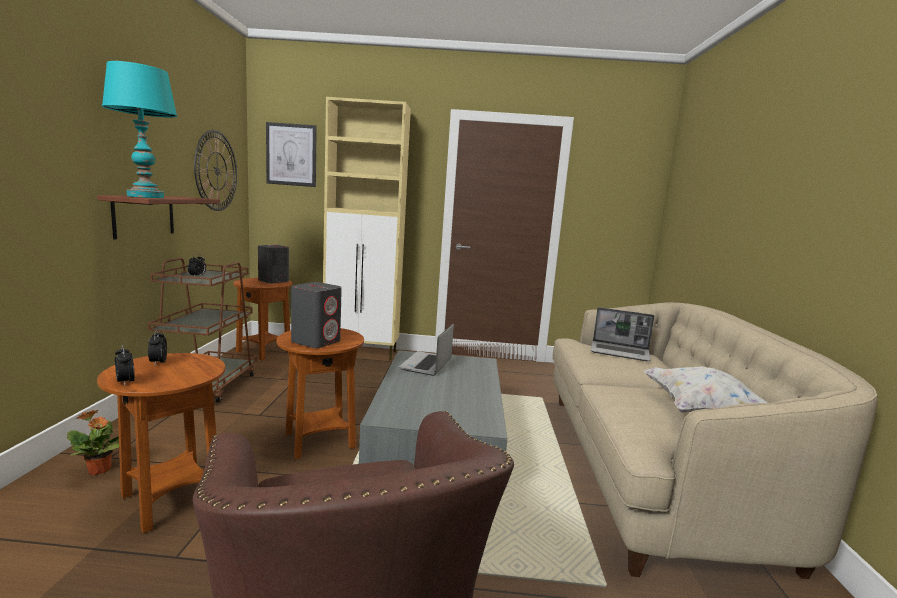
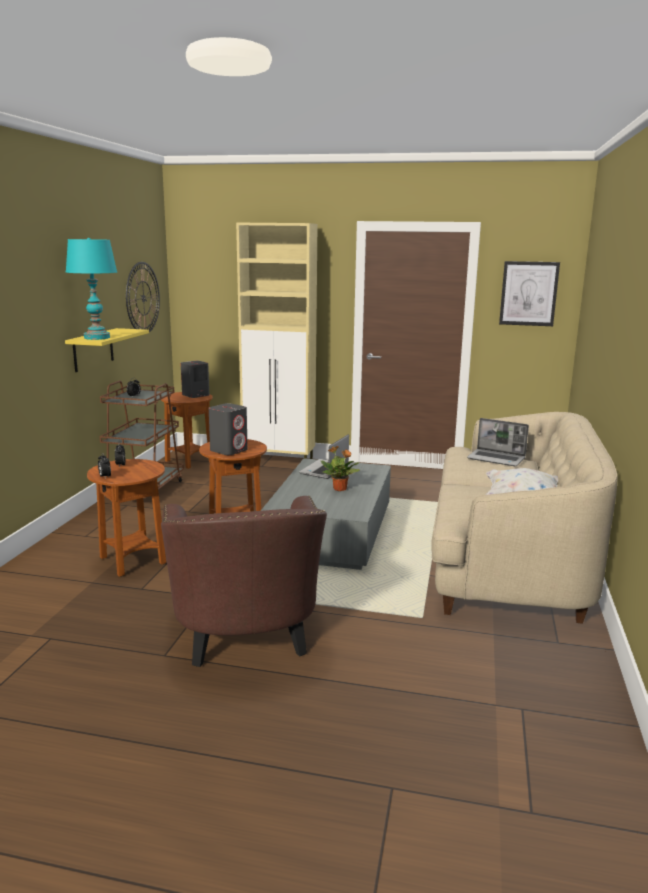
camera: 10 degrees right, 5 degrees up
potted plant [67,410,131,475] -> potted plant moved to [321,446,360,491]
brown shelf [97,195,220,240] -> yellow shelf [65,328,149,372]
picture [266,122,317,187] -> picture moved to [499,261,560,326]

